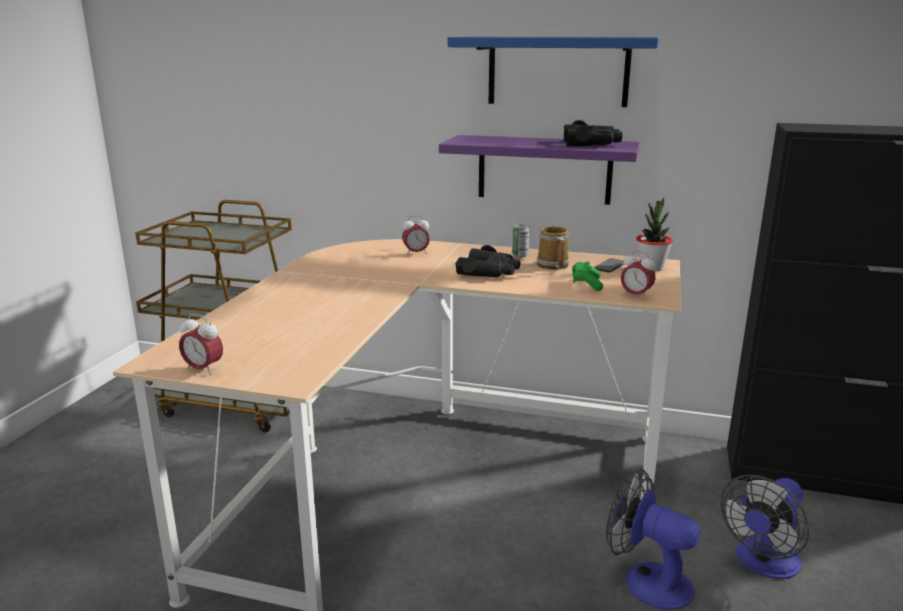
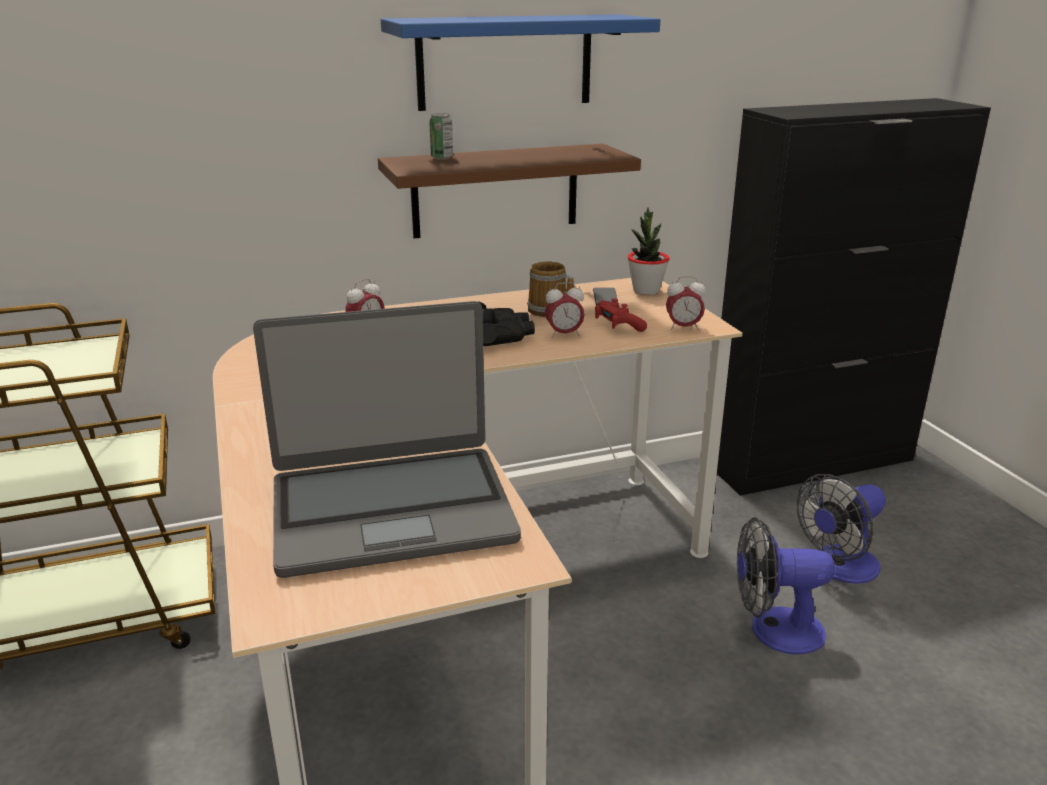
camera: 35 degrees left, 5 degrees up
alarm clock [179,314,223,375] -> alarm clock moved to [545,282,584,338]
purple shelf [439,135,640,205] -> brown shelf [378,144,641,238]
can [512,224,529,258] -> can moved to [429,113,453,160]
black binoculars [564,120,622,146] -> none
green game controller [572,261,603,291] -> red game controller [595,299,647,332]
fan [720,475,809,579] -> fan turned 45 degrees clockwise [797,474,886,584]
none -> laptop [253,301,521,578]

